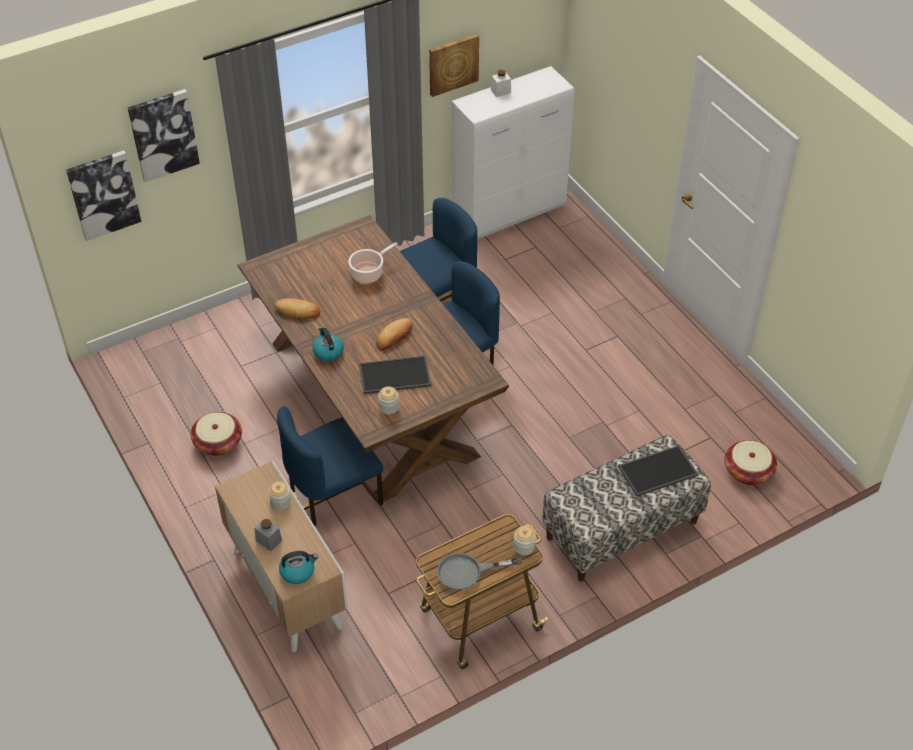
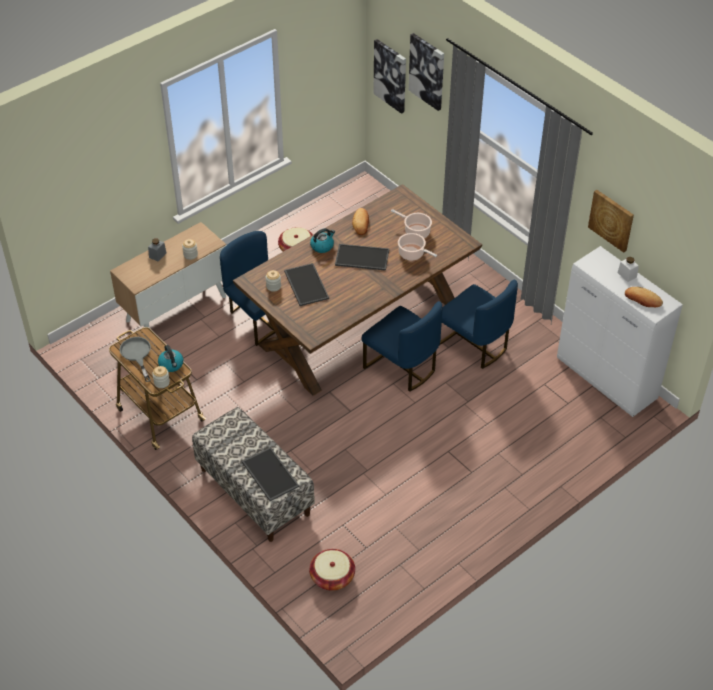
camera: 80 degrees right, 0 degrees up
kettle [279,551,318,584] -> kettle moved to [158,345,183,372]
bread [376,318,413,350] -> bread moved to [625,287,663,307]
none -> tray [335,244,389,271]
none -> cooking pot [391,209,432,238]

